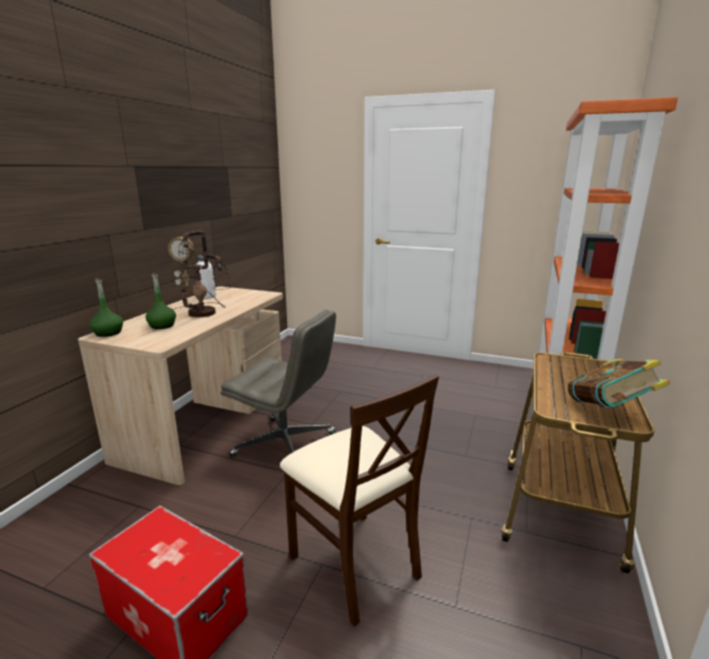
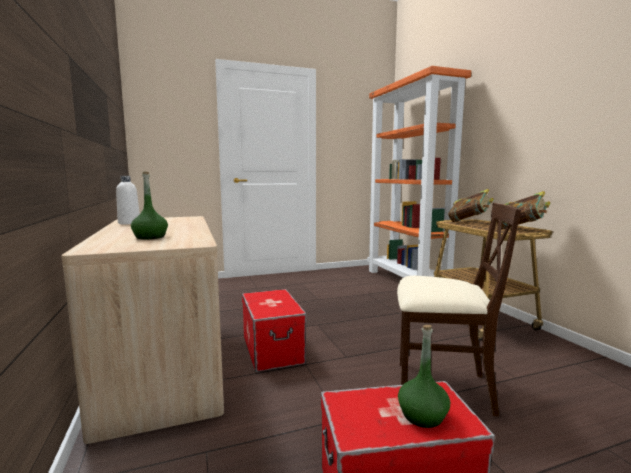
camera: 40 degrees left, 10 degrees down
green bottle [90,278,123,337] -> green bottle moved to [398,325,450,428]
table lamp [168,230,231,318] -> none
grey office chair [221,310,336,457] -> storage box [242,289,307,372]
none -> book [448,189,494,222]

